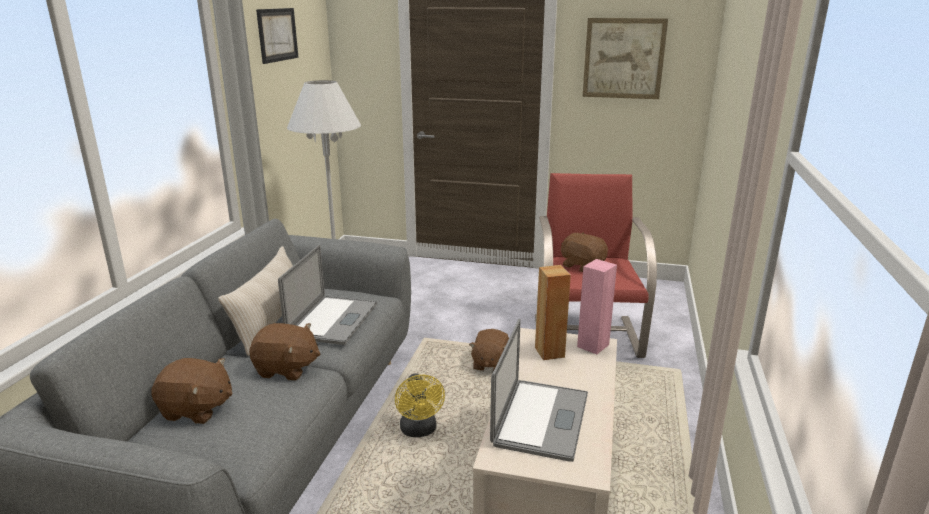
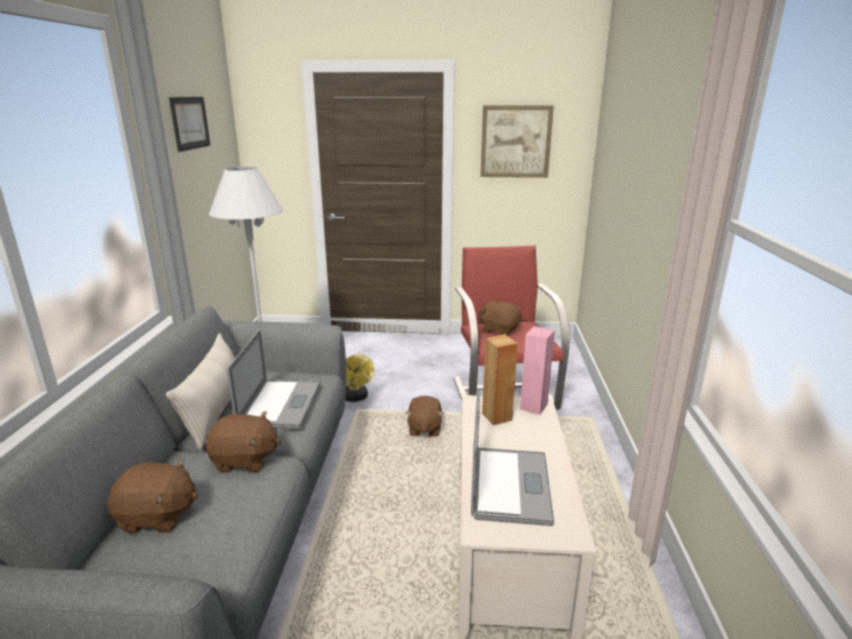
camera: 10 degrees left, 0 degrees up
yellow fan [395,373,445,437] -> yellow fan moved to [345,354,374,402]

